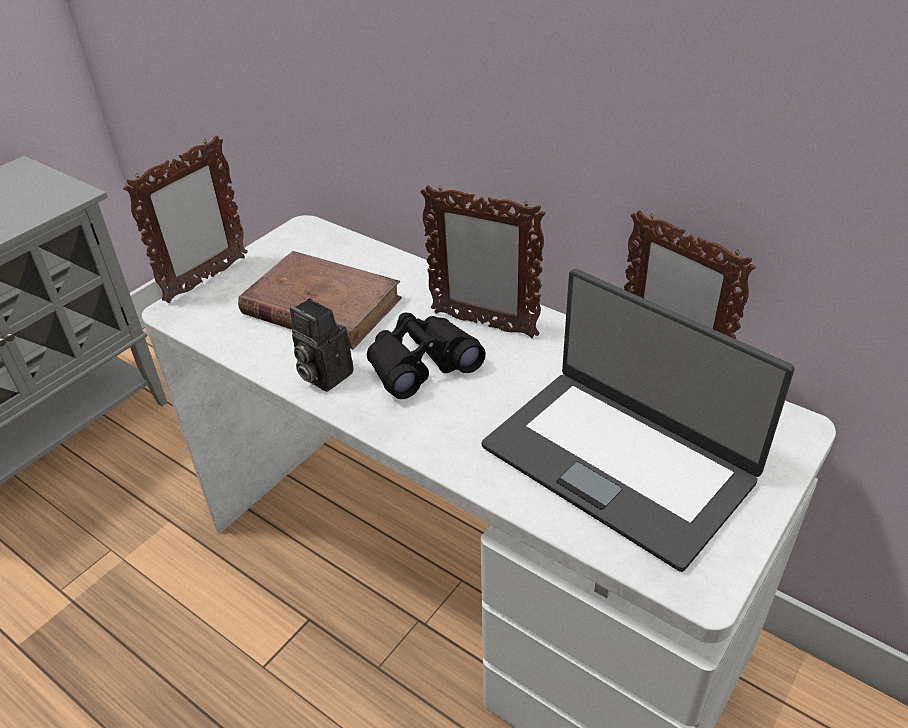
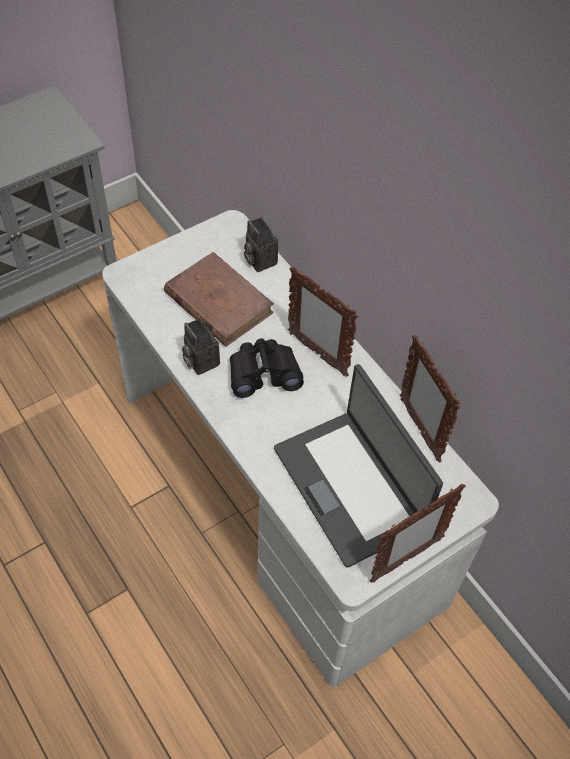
camera: 15 degrees right, 15 degrees up
picture frame [123,135,248,303] -> picture frame moved to [370,484,465,583]
none -> camera [244,217,278,272]

